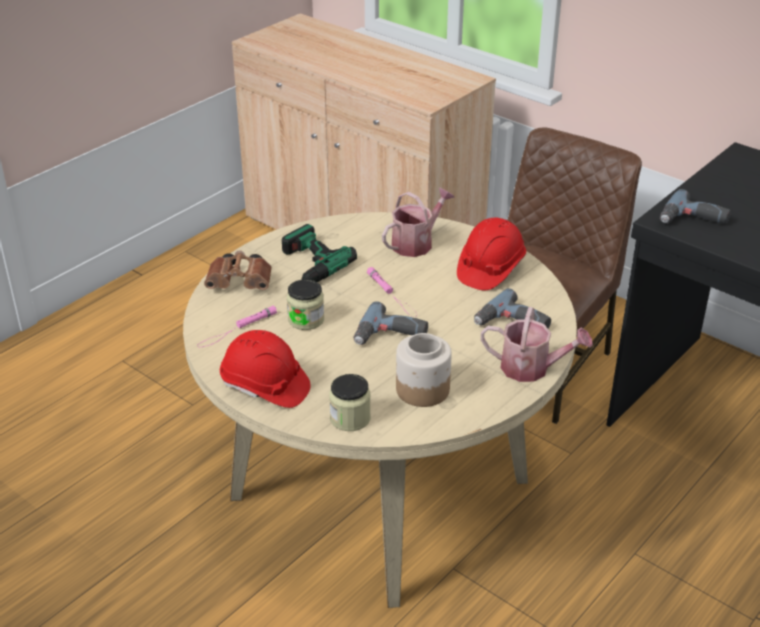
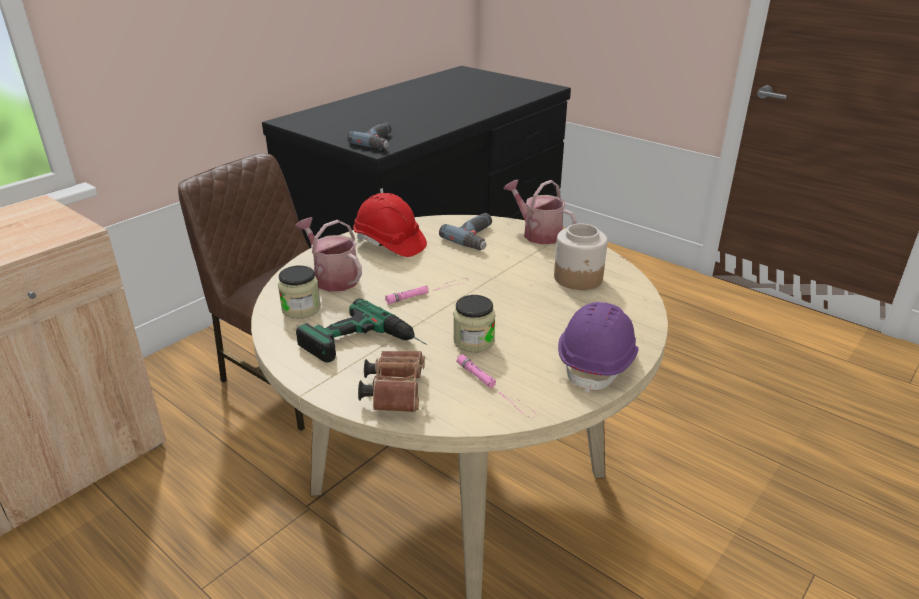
camera: 90 degrees left, 5 degrees down
red hard hat [220,330,311,408] -> purple hard hat [558,302,639,393]
jar [329,374,371,431] -> jar moved to [278,266,321,319]
power drill [354,301,428,345] -> none
watering can [481,307,593,382] -> watering can turned 60 degrees counterclockwise [503,180,577,244]

